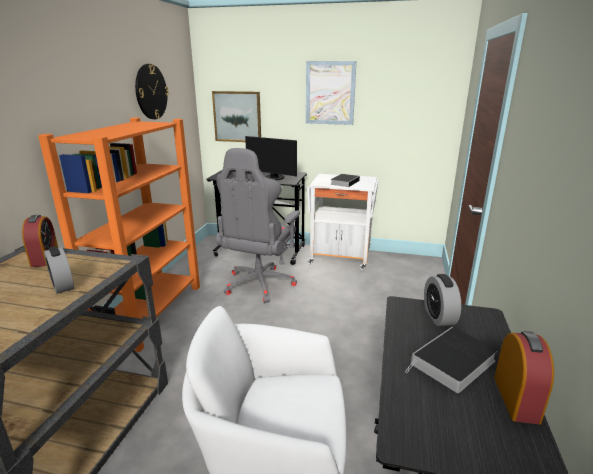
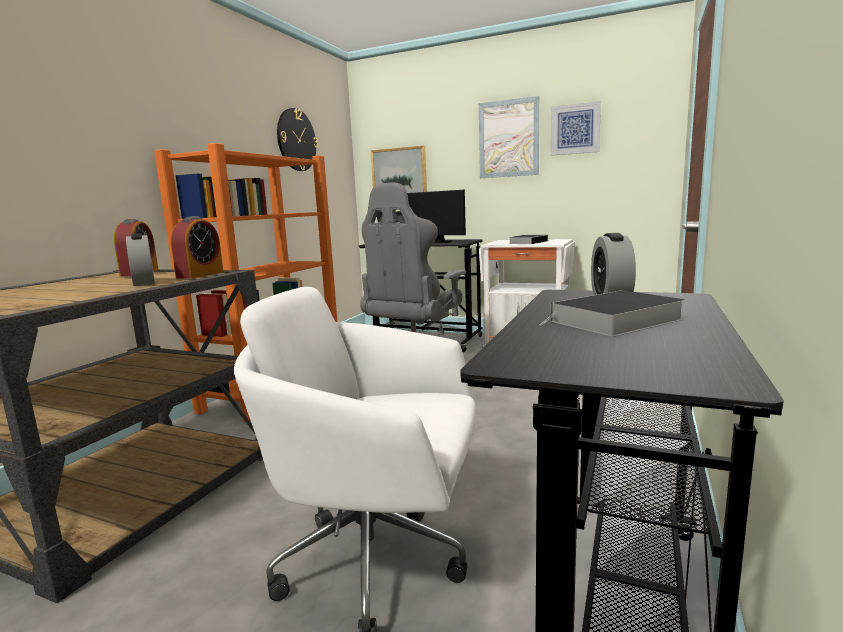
camera: 10 degrees right, 10 degrees down
alarm clock [494,331,554,424] -> alarm clock moved to [171,216,224,279]
none -> picture [551,101,601,156]

